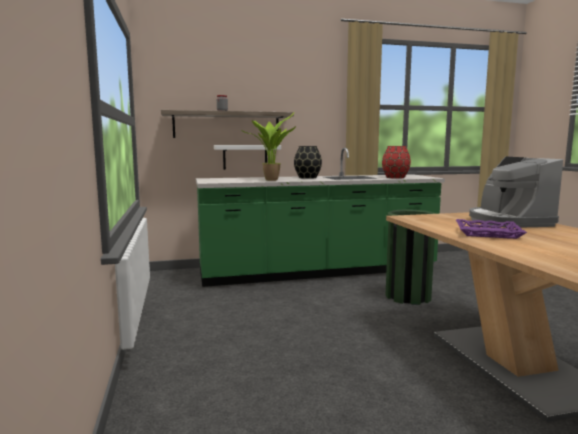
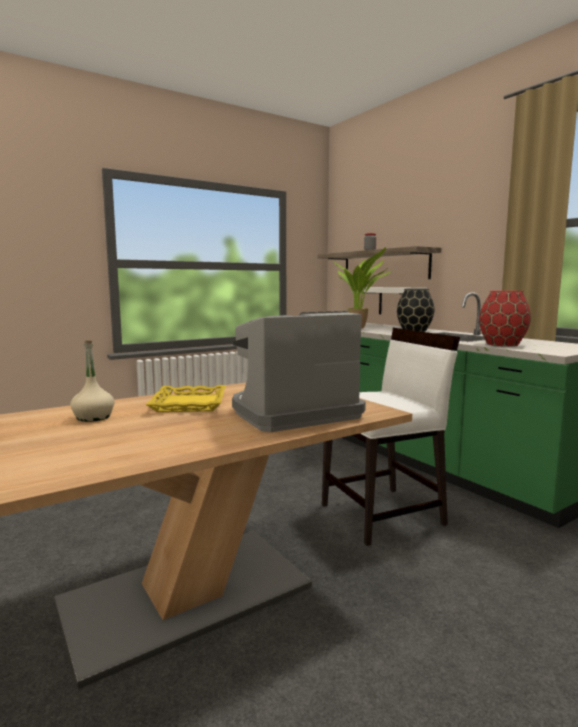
camera: 70 degrees right, 0 degrees up
green trash can [385,209,436,305] -> white chair [322,328,460,546]
purple tray [456,219,527,239] -> yellow tray [145,385,226,412]
none -> beige bottle [70,341,115,422]

